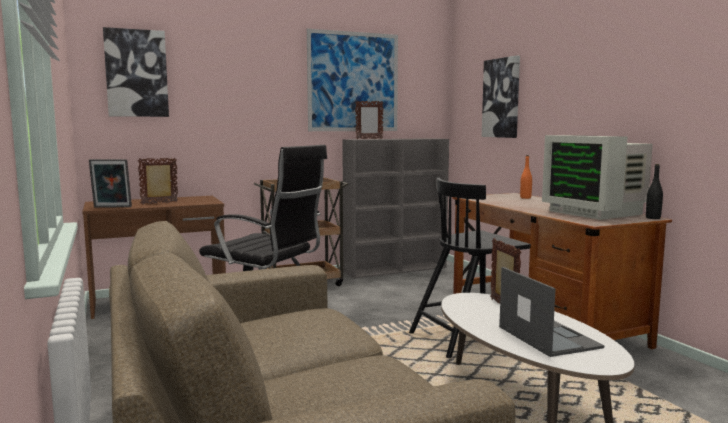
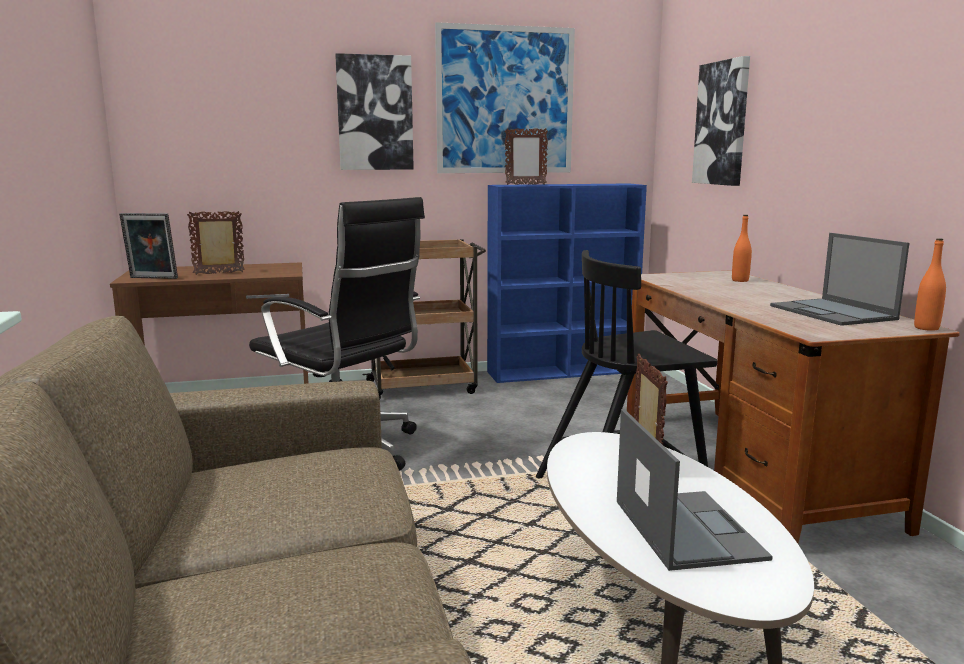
camera: 10 degrees right, 5 degrees up
picture [103,27,169,117] -> picture moved to [335,53,414,170]
grey bookcase [342,138,449,279] -> blue bookcase [487,183,647,383]
monitor [542,135,653,220] -> laptop [770,233,909,326]
black bottle [646,164,663,219] -> orange bottle [914,238,946,331]

